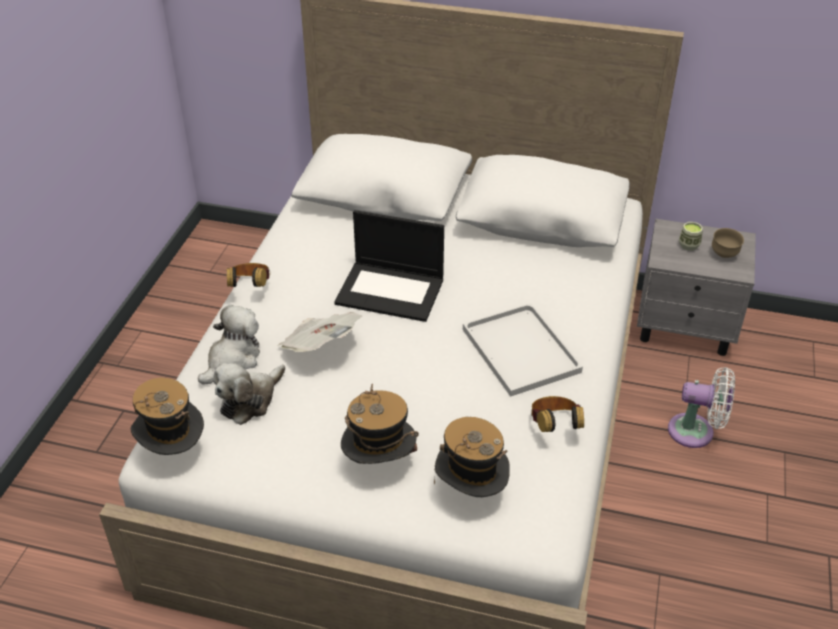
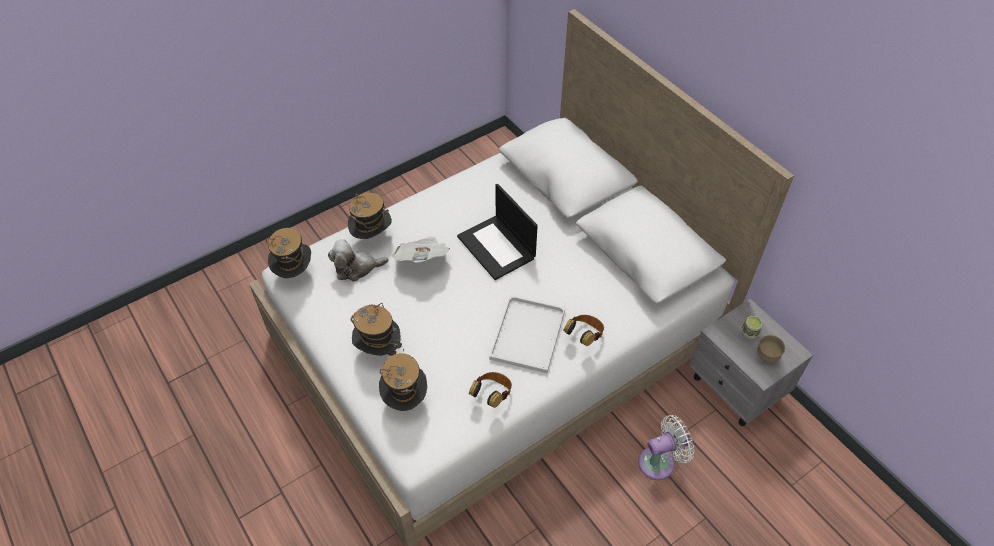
camera: 40 degrees right, 10 degrees up
plush toy [198,305,260,385] -> hat [348,192,392,239]
headphones [227,263,270,287] -> headphones moved to [563,315,604,346]
white fan [668,367,735,448] -> white fan turned 75 degrees counterclockwise [638,415,694,480]

